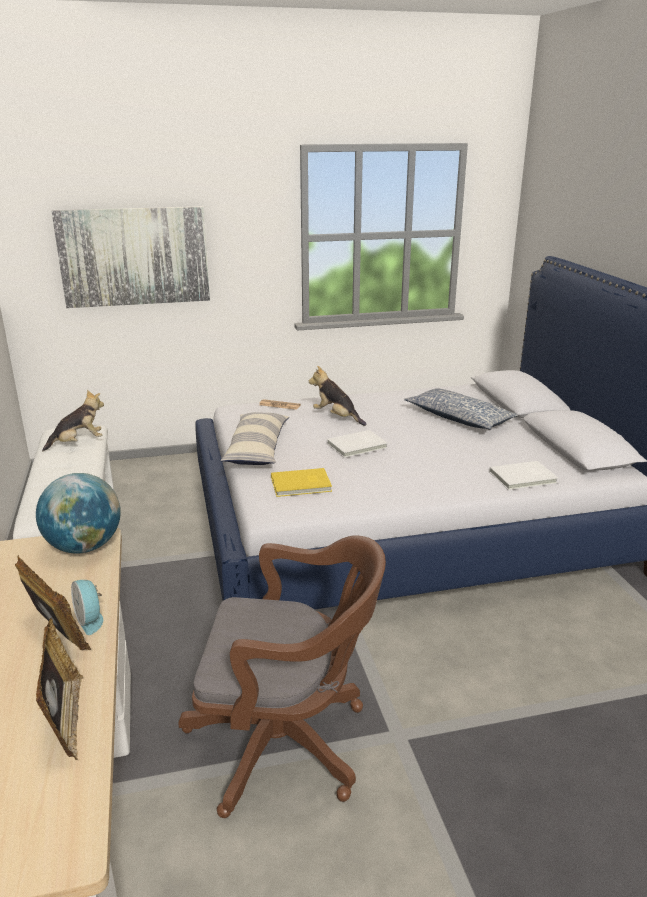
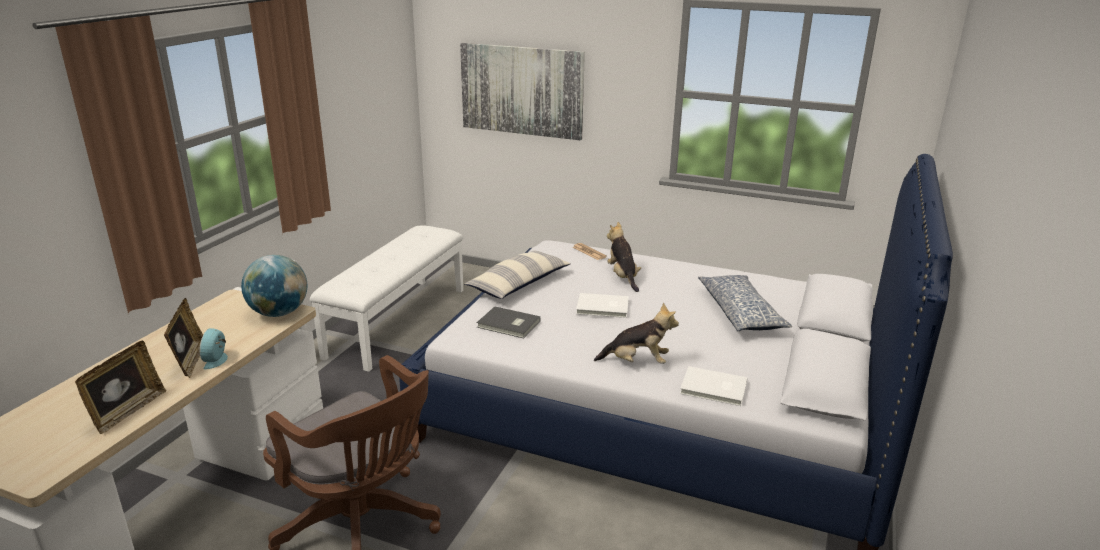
camera: 35 degrees right, 0 degrees up
plush toy [42,390,104,451] -> plush toy moved to [594,303,679,364]
yellow book [271,468,332,497] -> grey book [477,306,541,338]

